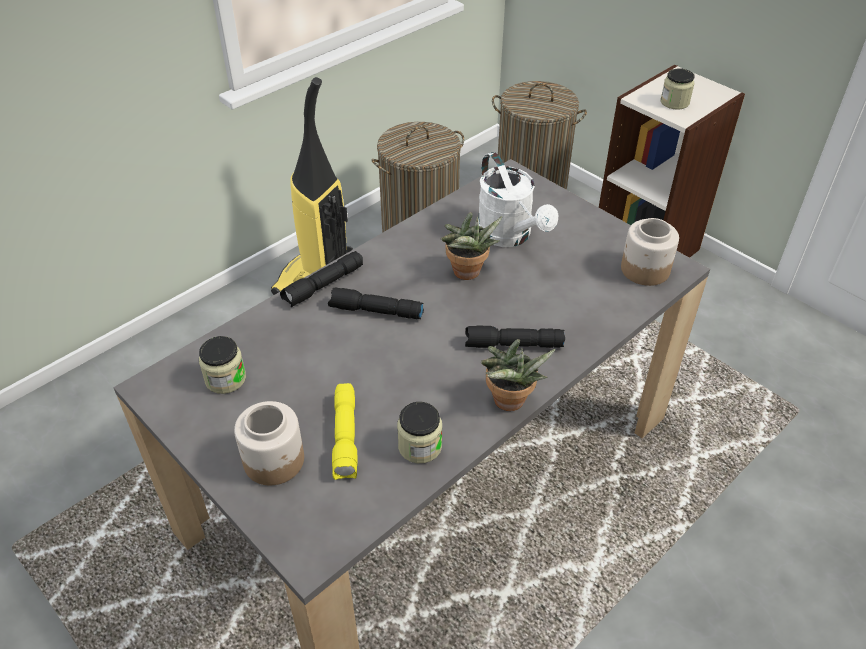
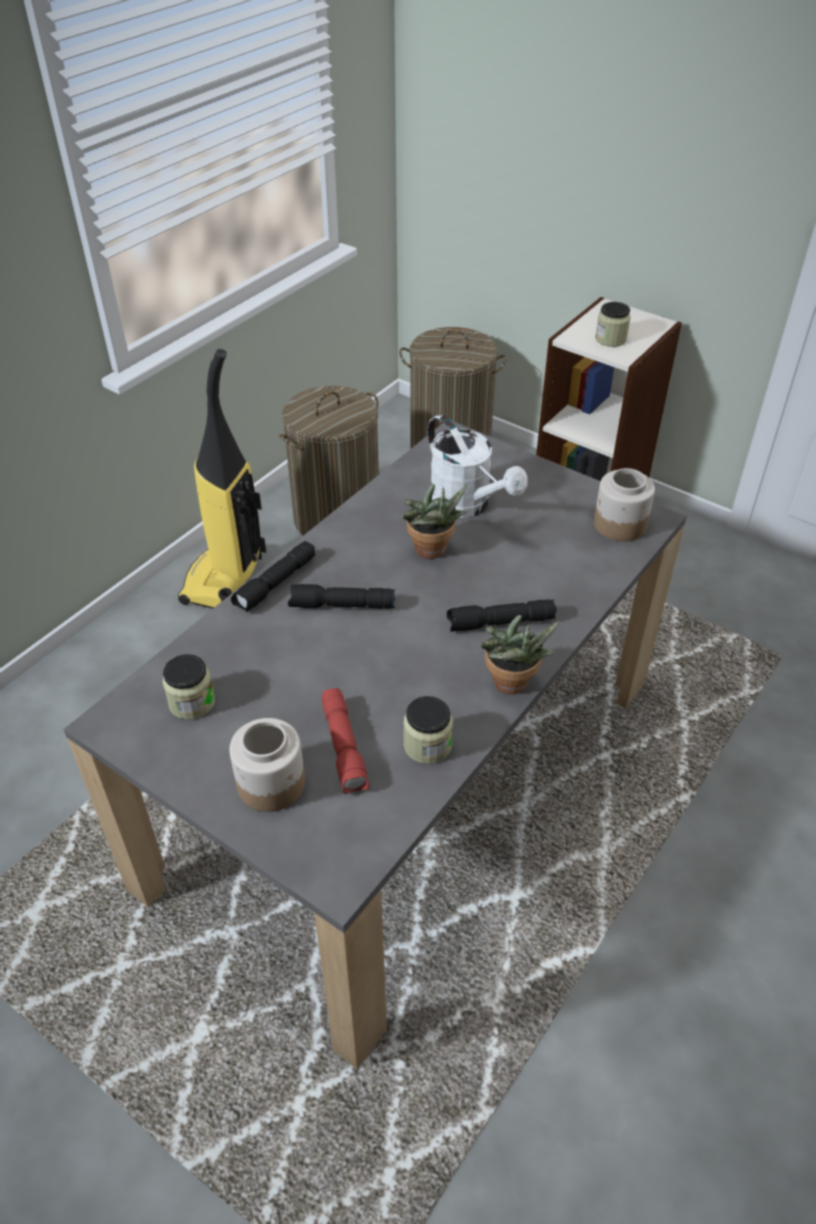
camera: 10 degrees left, 0 degrees up
yellow flashlight [332,383,357,480] -> red flashlight [322,688,369,794]

